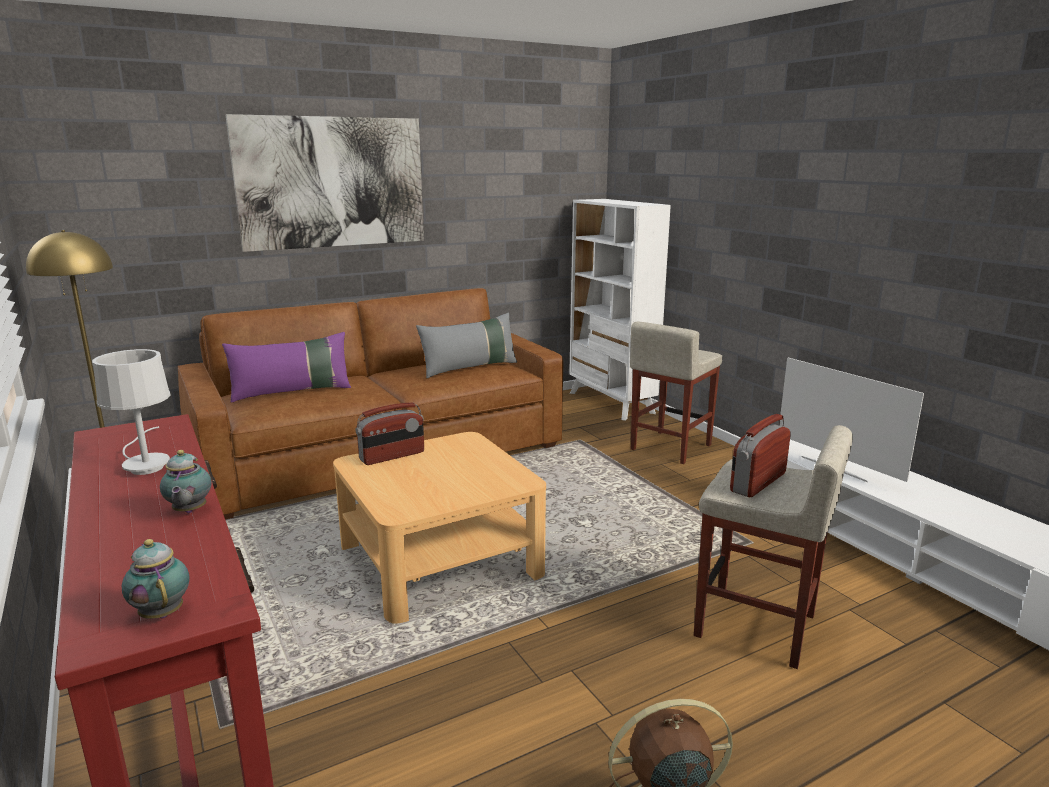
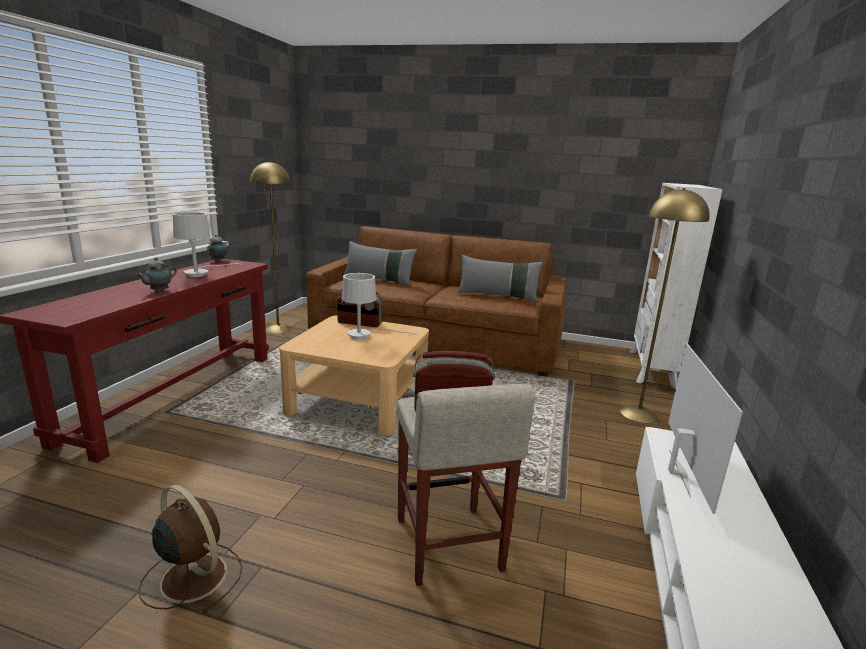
camera: 45 degrees right, 0 degrees up
teapot [122,539,190,619] -> teapot moved to [207,234,228,262]
purple pillow [222,332,351,403] -> grey pillow [344,241,417,286]
picture [226,114,424,252] -> none
beige stool [630,322,722,464] -> yellow floor lamp [620,188,710,423]
none -> white table lamp [341,273,419,339]

